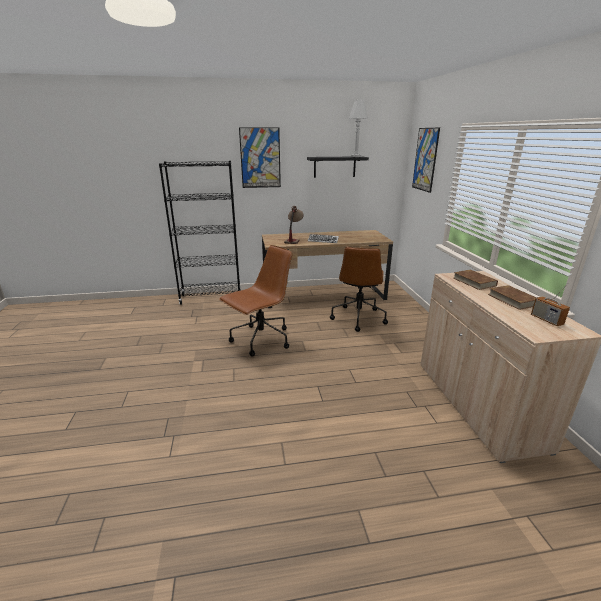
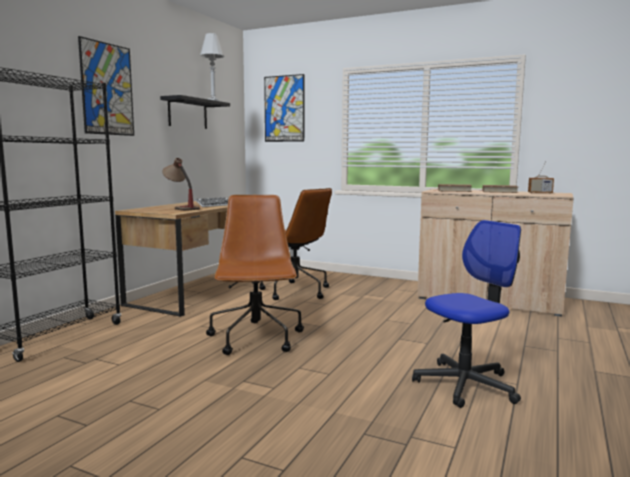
camera: 55 degrees left, 15 degrees down
none -> office chair [412,220,521,408]

